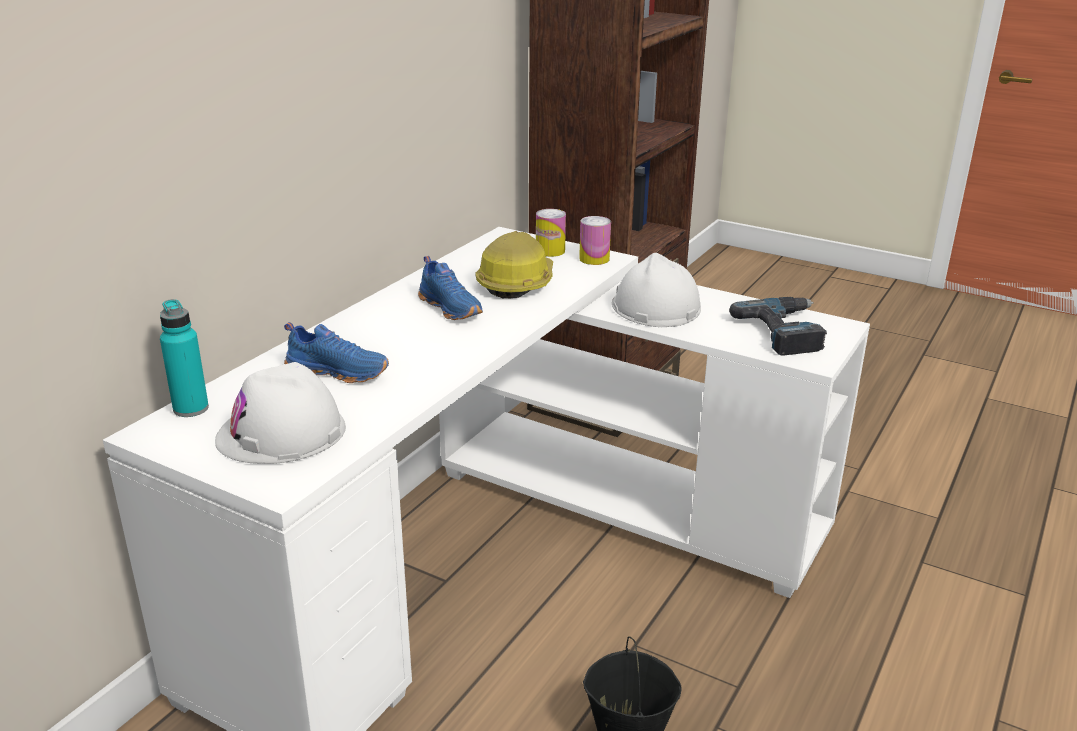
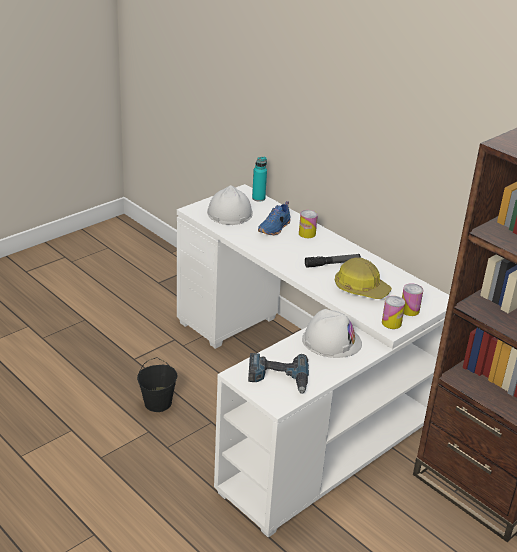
camera: 105 degrees right, 5 degrees up
blue shoe [418,256,483,320] -> flashlight [305,254,361,268]
none -> can [299,210,318,238]

